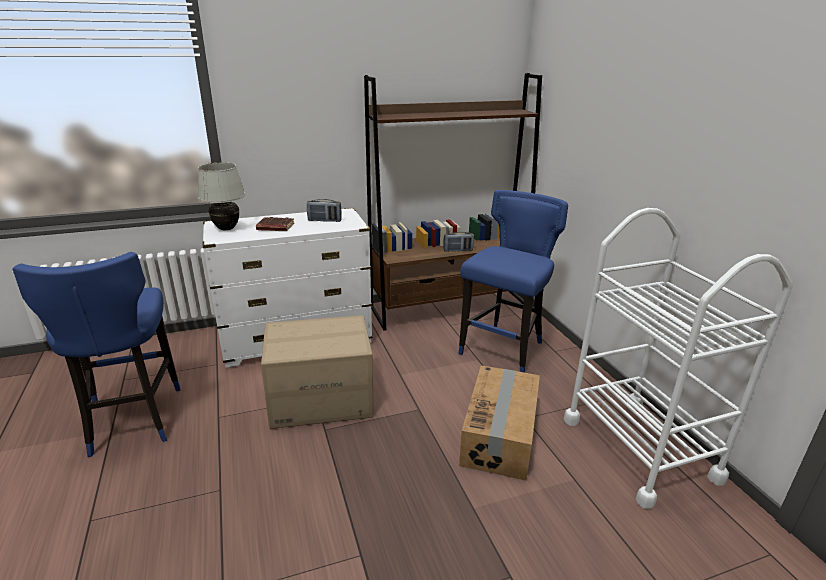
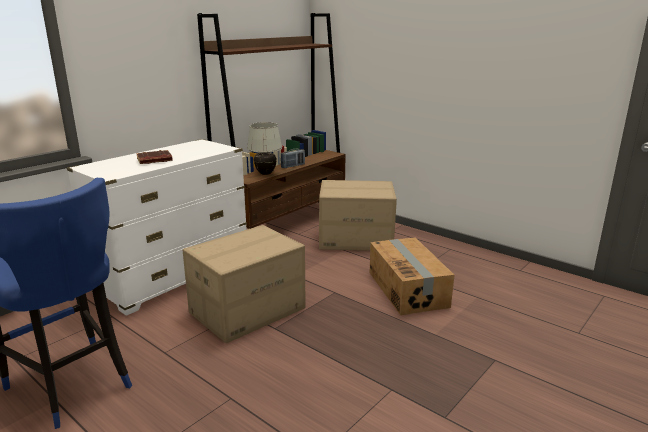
camera: 30 degrees left, 5 degrees down
white table lamp [198,163,245,230] -> white table lamp moved to [247,122,282,175]
radio [307,199,342,222] -> none
blue stool [459,190,568,373] -> cardboard box [319,180,397,251]
white cart [564,208,793,509] -> none

